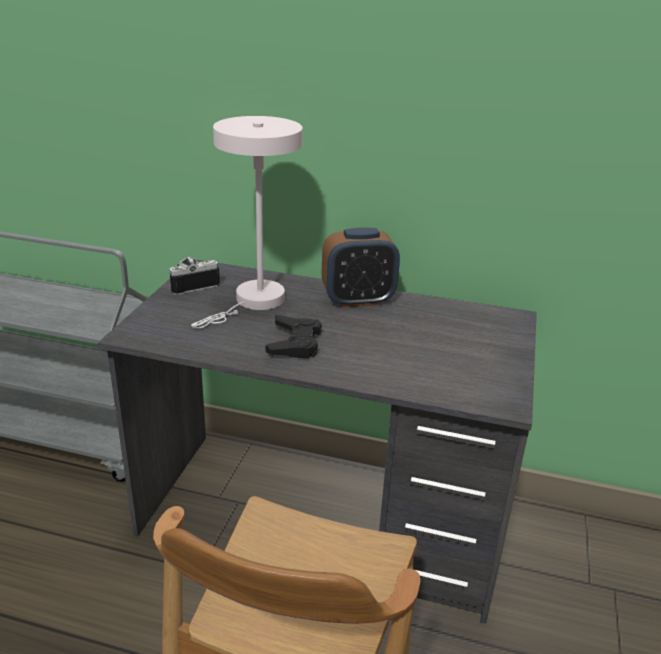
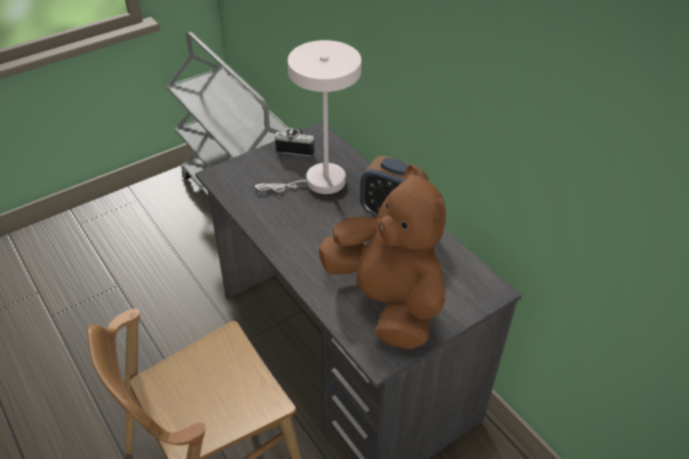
camera: 40 degrees right, 15 degrees up
black game controller [266,315,322,358] -> none
none -> brown plush toy [318,165,446,349]

